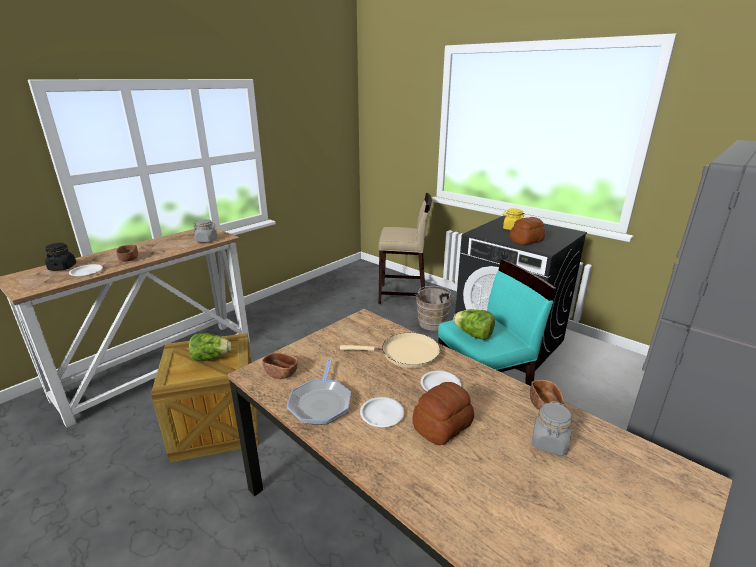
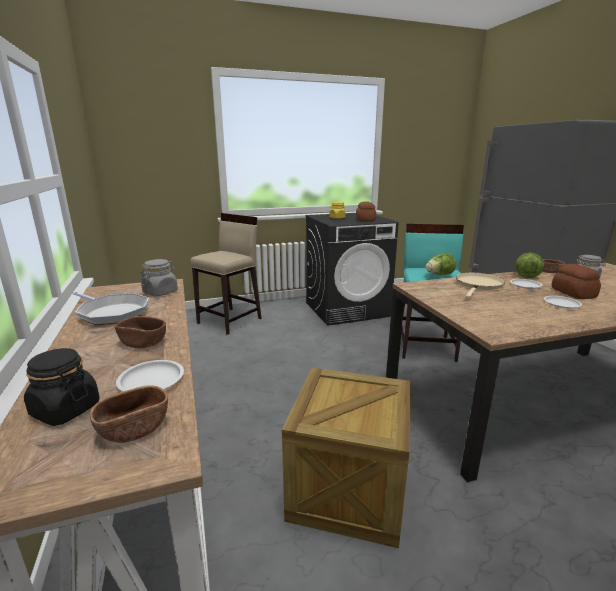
camera: 60 degrees left, 5 degrees down
lettuce [189,333,231,362] -> lettuce moved to [515,253,545,278]
brown bowl [262,352,298,379] -> brown bowl moved to [90,385,168,443]
frying pan [287,359,351,425] -> frying pan moved to [73,292,149,325]
brown bucket [415,286,454,331] -> none

